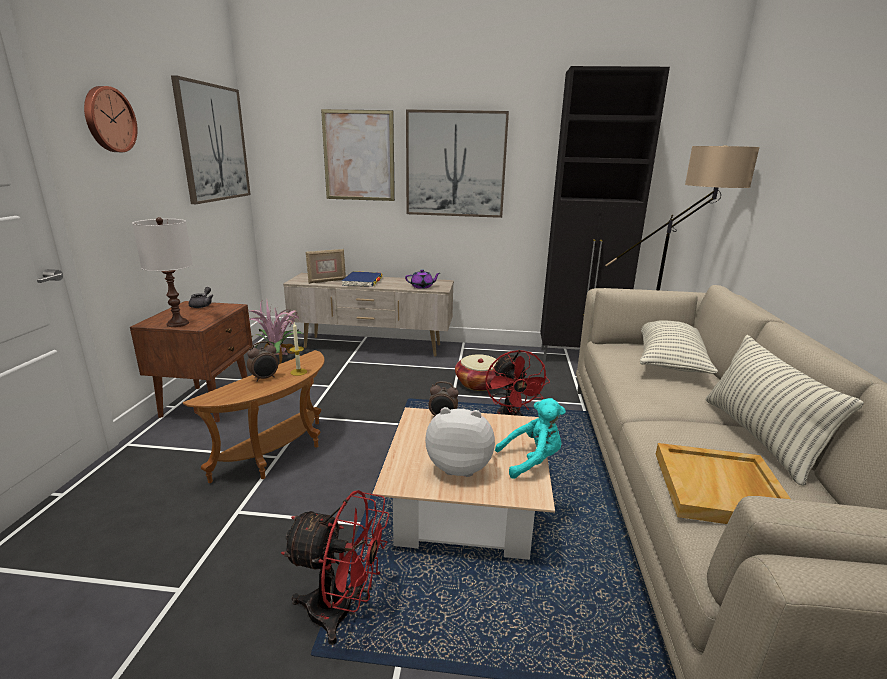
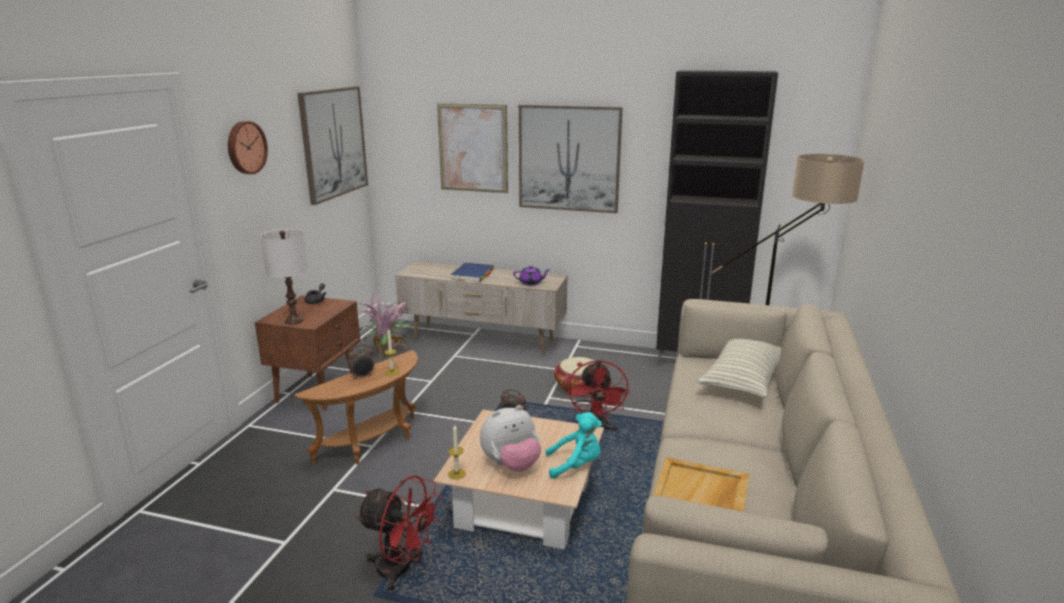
camera: 10 degrees right, 0 degrees up
picture frame [306,249,346,284] -> none
plush toy [425,407,495,477] -> plush toy turned 135 degrees clockwise [480,405,541,472]
pillow [706,335,864,486] -> none
none -> candle [448,425,466,480]

